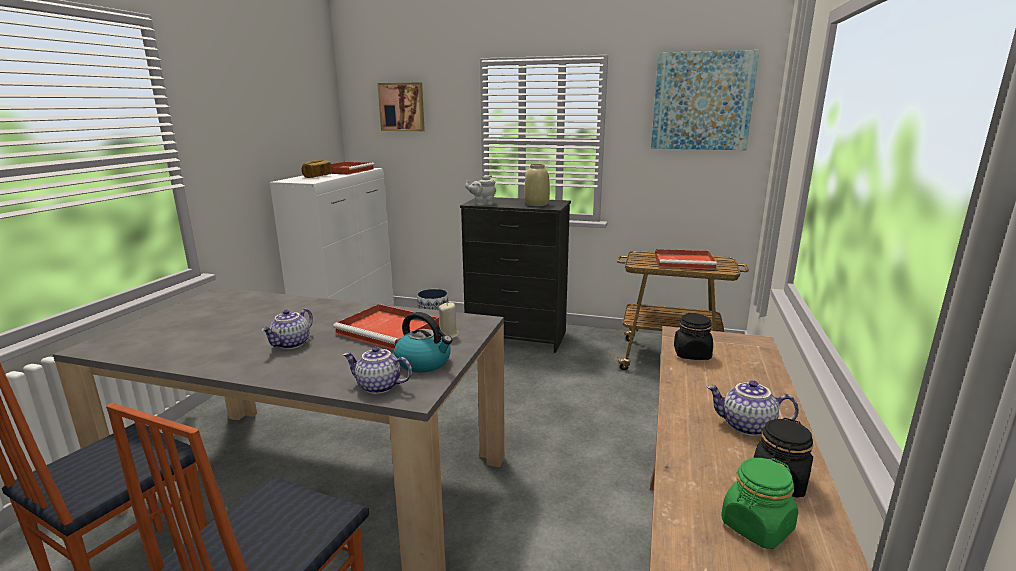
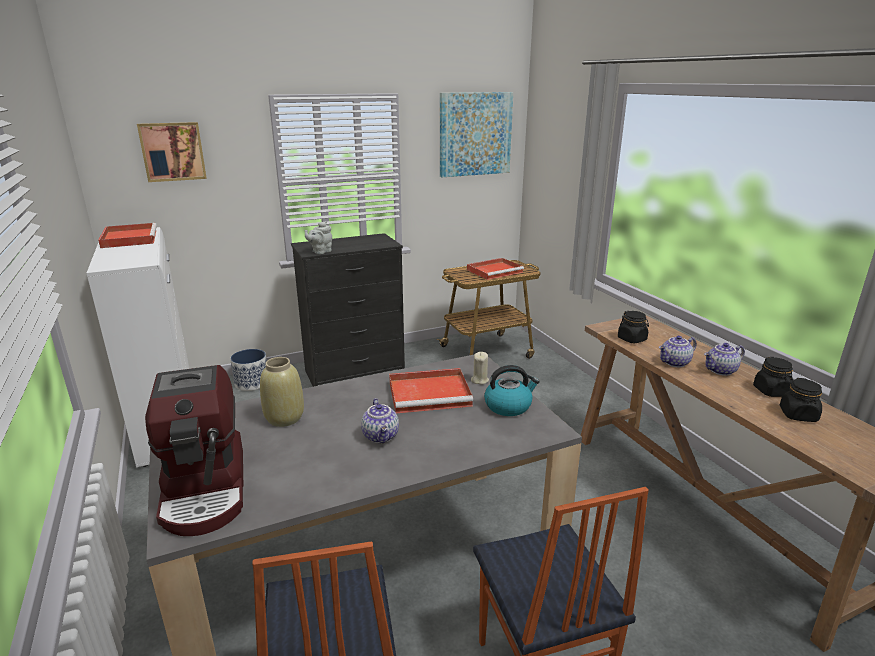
camera: 40 degrees left, 5 degrees up
bread [302,160,332,178] -> none
teapot [343,346,412,394] -> teapot moved to [659,335,697,367]
beige vase [524,164,550,206] -> beige vase moved to [260,357,304,427]
green jar [721,458,798,549] -> black jar [780,378,822,422]
none -> coffee machine [145,365,243,536]

